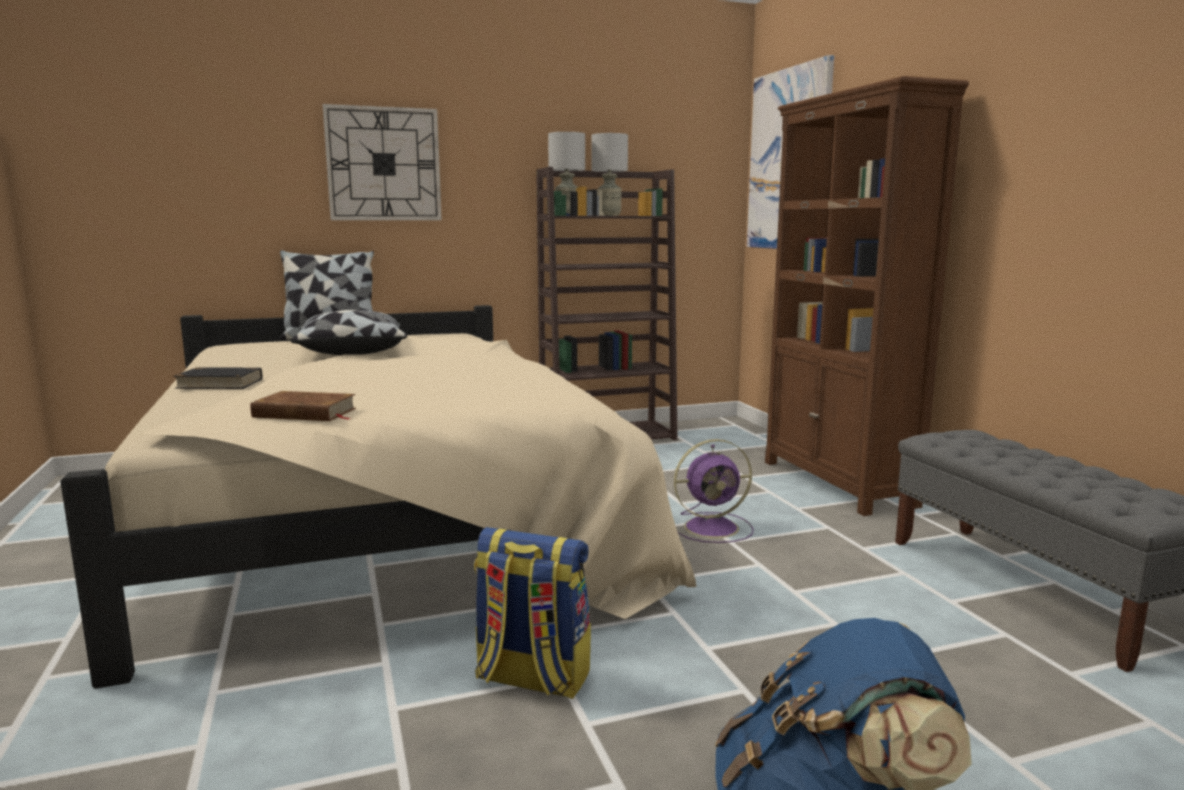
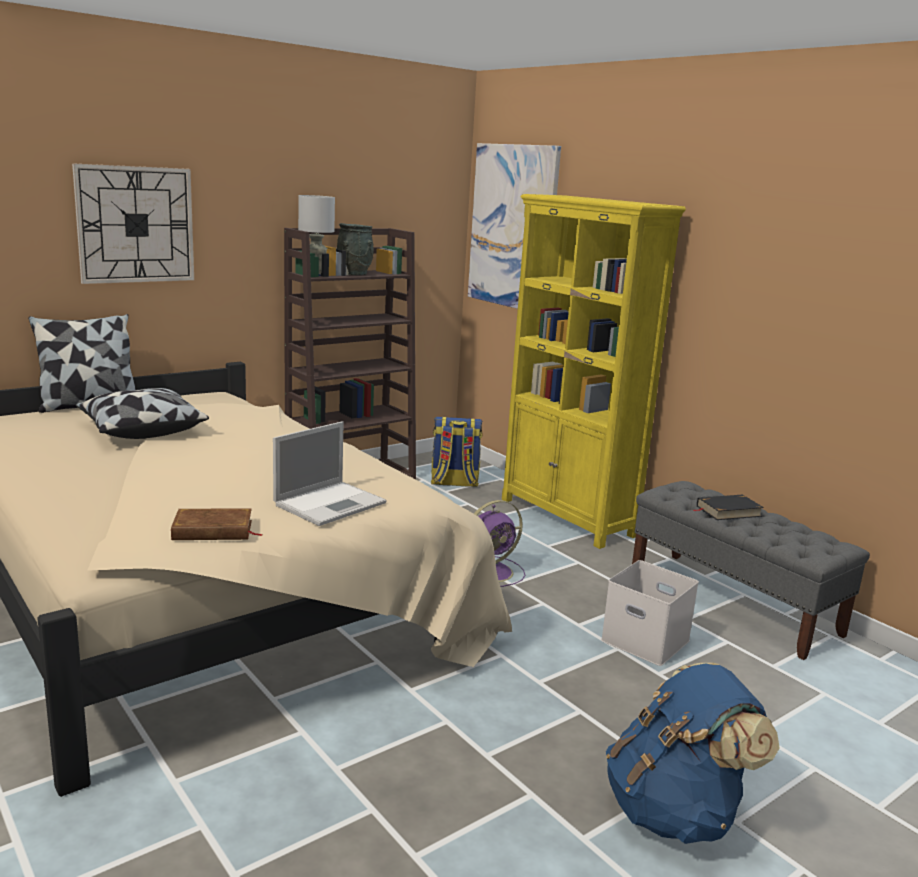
camera: 20 degrees left, 5 degrees up
black book [173,367,262,389] -> black book moved to [694,495,764,520]
backpack [474,527,591,699] -> backpack moved to [431,417,483,487]
grey table lamp [591,133,628,216] -> grey vase [337,223,374,275]
brown bookcase [765,76,969,516] -> yellow bookcase [502,194,686,549]
none -> laptop [273,421,386,526]
none -> white storage box [601,560,699,666]

